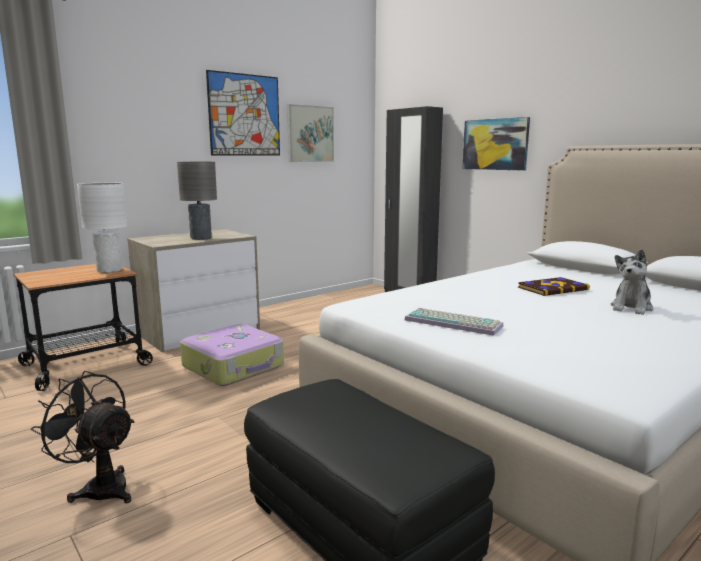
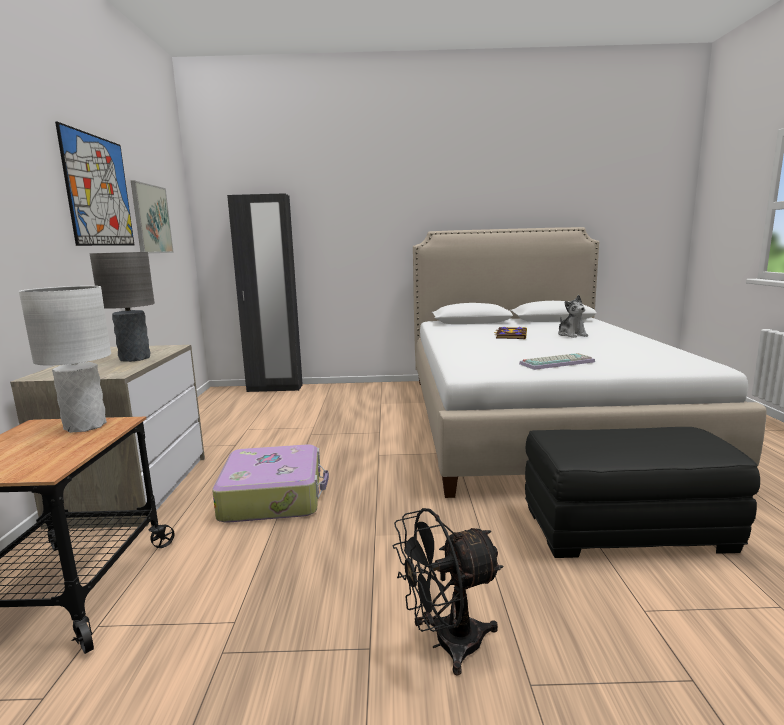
camera: 50 degrees left, 0 degrees up
picture [462,117,530,171] -> none

